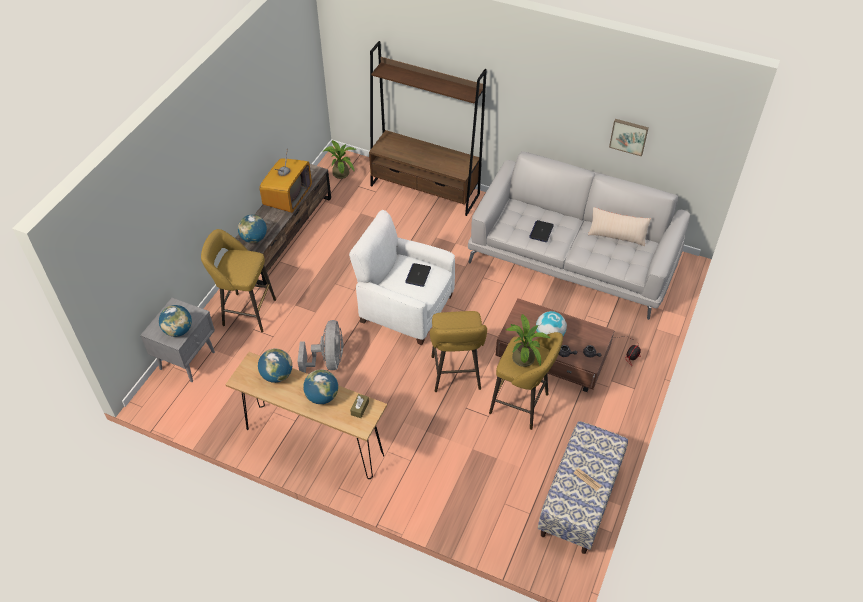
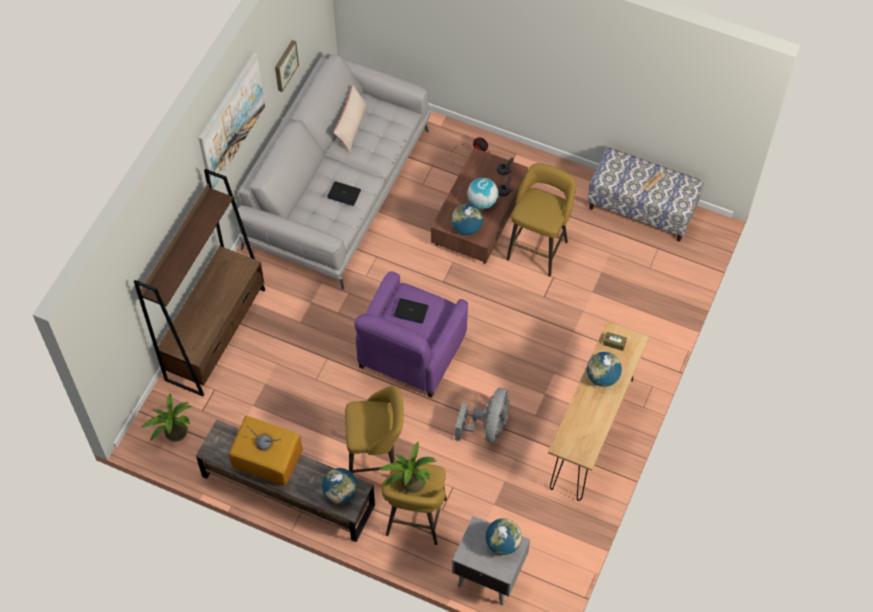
camera: 90 degrees left, 10 degrees up
globe [258,348,292,383] -> globe moved to [451,204,483,235]
grey fan [297,320,343,373] -> grey fan turned 105 degrees clockwise [455,388,509,443]
white armchair [349,210,455,345] -> purple armchair [354,271,468,398]
yellow stool [430,311,487,392] -> yellow stool moved to [345,386,404,474]
potted plant [506,314,551,367] -> potted plant moved to [379,442,438,494]
none -> picture [199,53,265,189]

